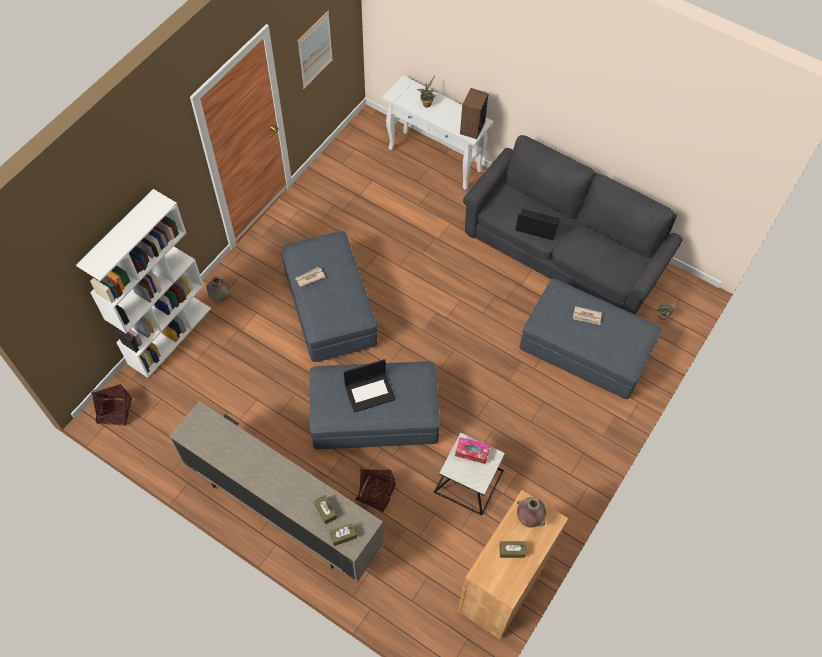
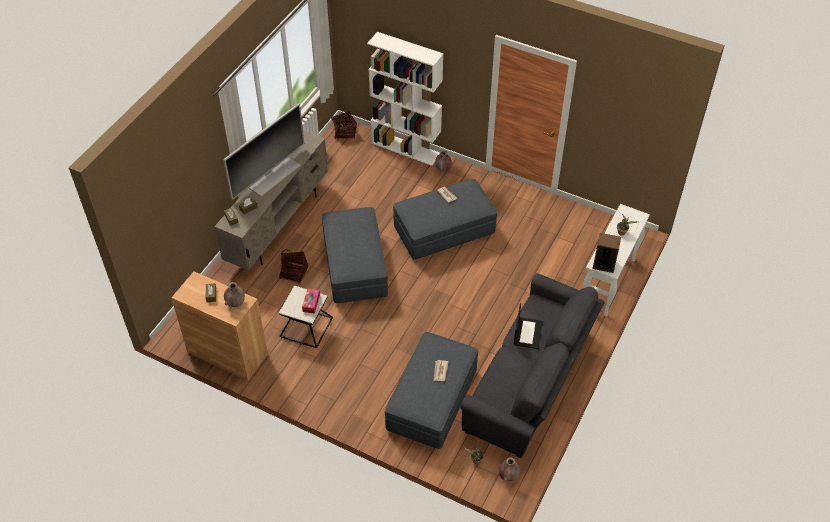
camera: 85 degrees right, 10 degrees down
picture [297,11,333,89] -> none
laptop [344,359,396,413] -> none
none -> television [223,103,305,200]
none -> brown vase [499,457,520,482]

